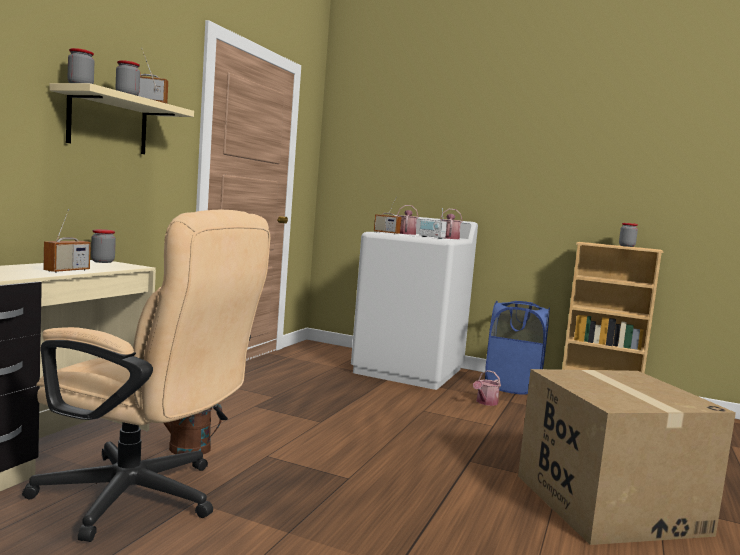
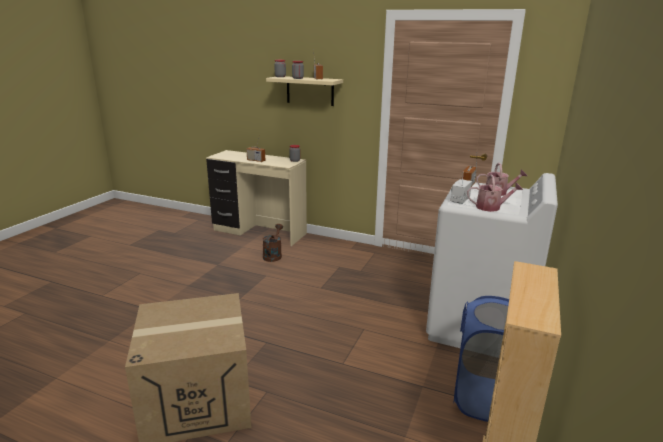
camera: 90 degrees right, 15 degrees up
beige office chair [22,210,270,542] -> none
watering can [473,370,501,406] -> none
jar [619,223,638,247] -> none

